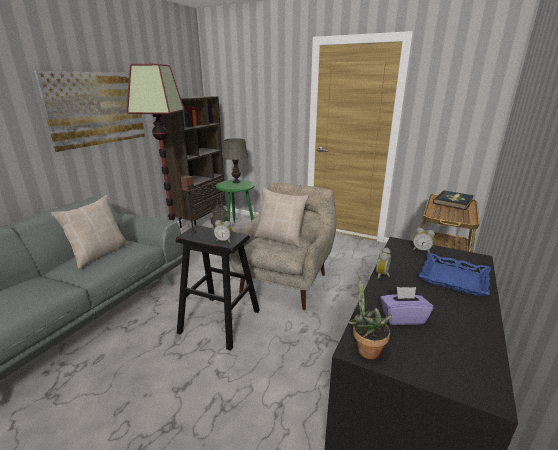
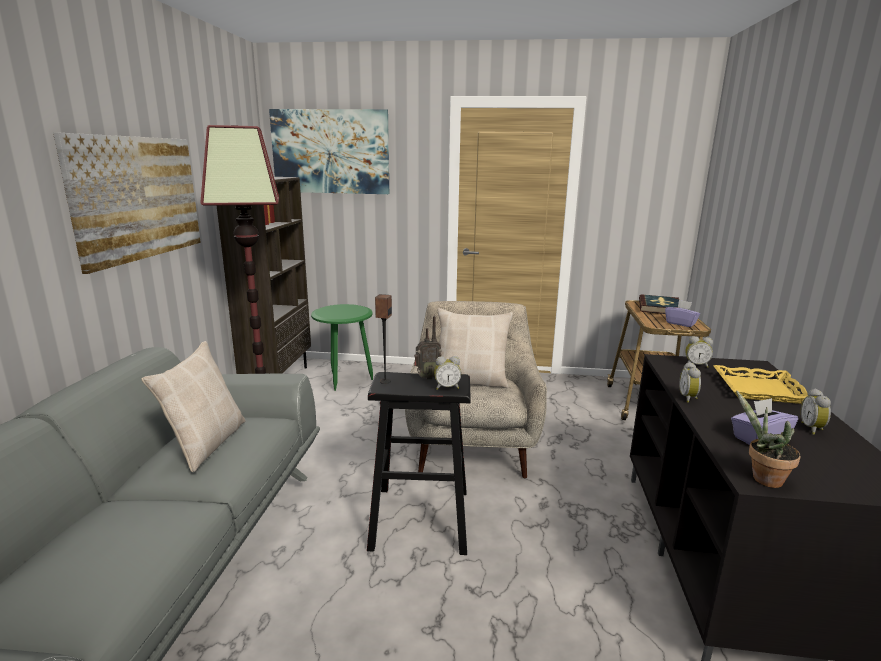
camera: 20 degrees left, 5 degrees down
grey table lamp [222,138,248,183] -> none
blue tray [419,253,491,296] -> yellow tray [714,365,808,404]
none -> picture [269,109,389,194]
none -> purple tissue box [665,300,700,327]
none -> alarm clock [801,388,831,435]

